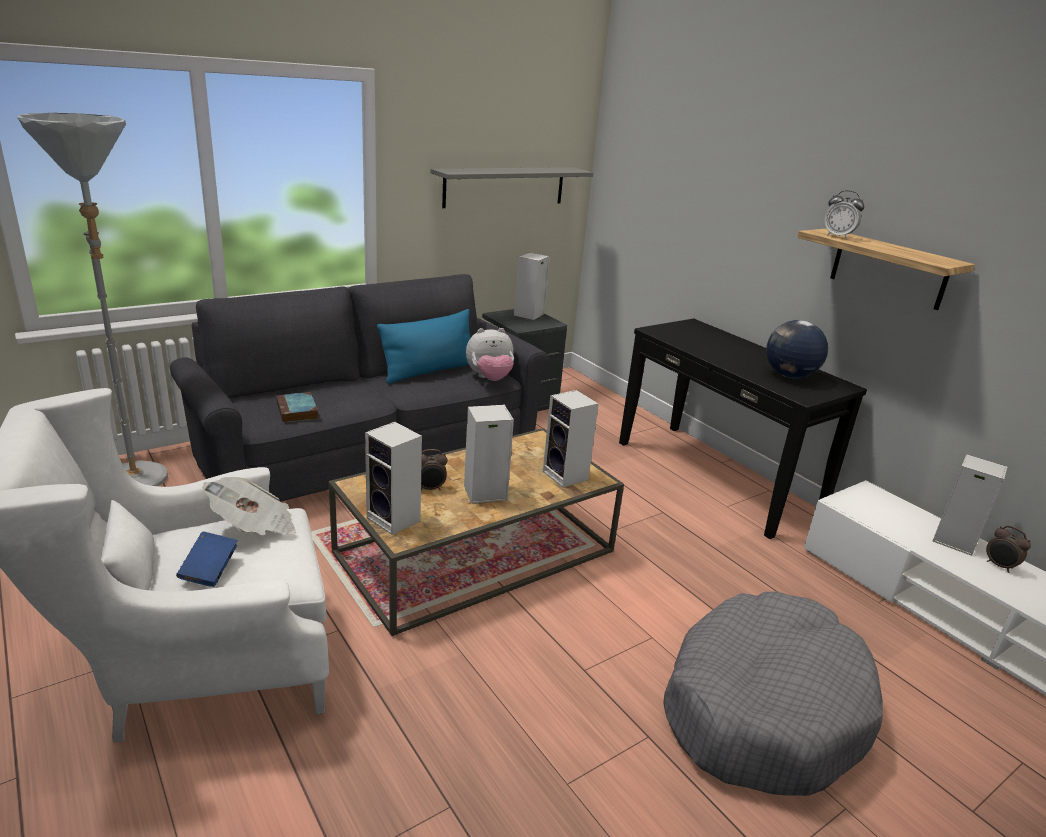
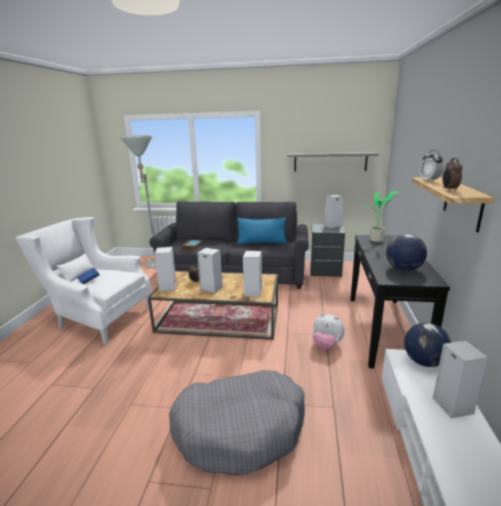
camera: 45 degrees right, 5 degrees down
newspaper [202,477,296,535] -> none
plush toy [466,328,514,381] -> plush toy moved to [312,314,345,350]
alarm clock [986,526,1031,573] -> alarm clock moved to [442,158,462,191]
none -> potted plant [364,191,398,242]
none -> globe [404,323,451,367]

